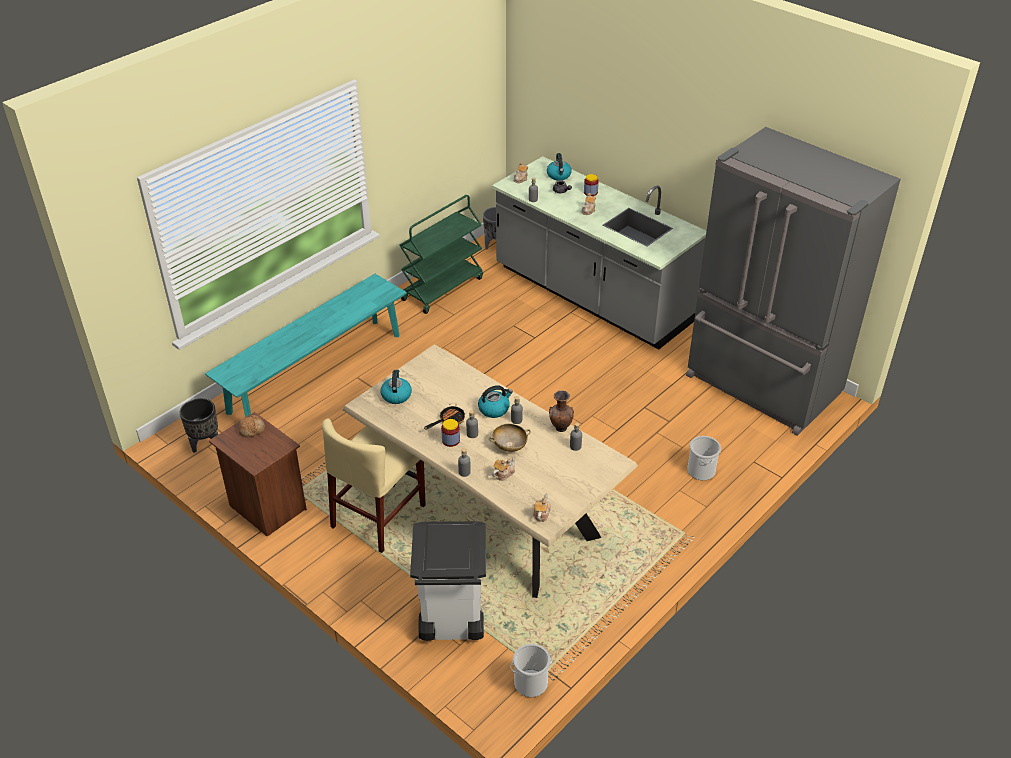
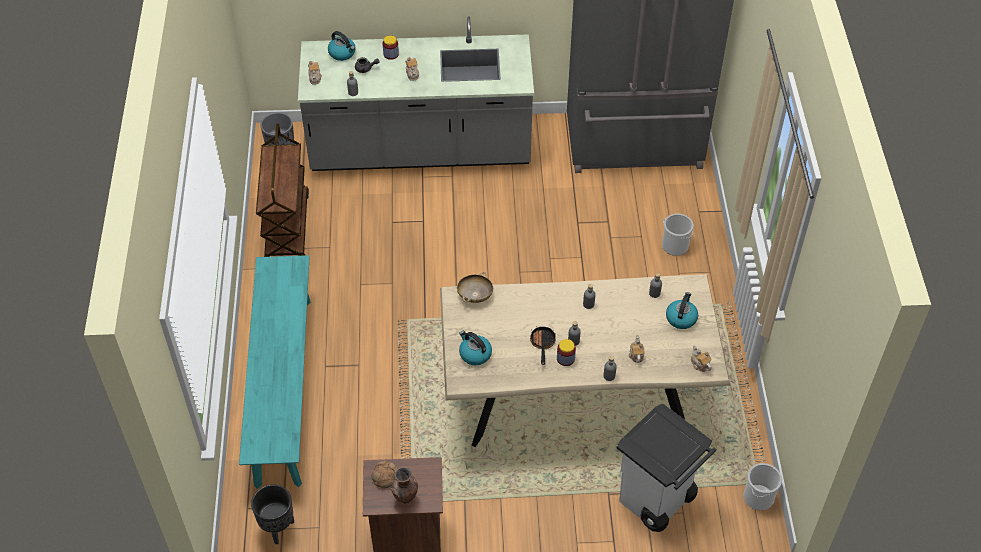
camera: 45 degrees left, 10 degrees up
beige chair [322,419,426,553] -> none
green cart [399,195,483,314] -> brown cart [256,123,309,257]
kettle [478,385,513,418] -> kettle moved to [666,292,698,329]
beige bowl [489,424,531,452] -> beige bowl moved to [457,272,493,303]
brown vase [549,390,574,432] -> brown vase moved to [390,467,418,503]

